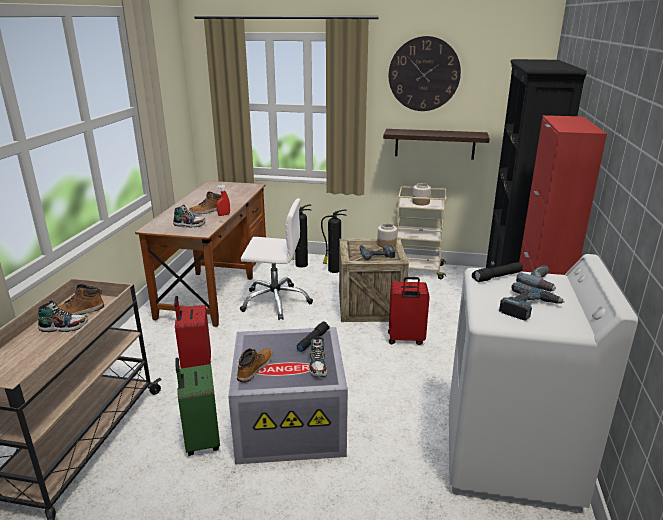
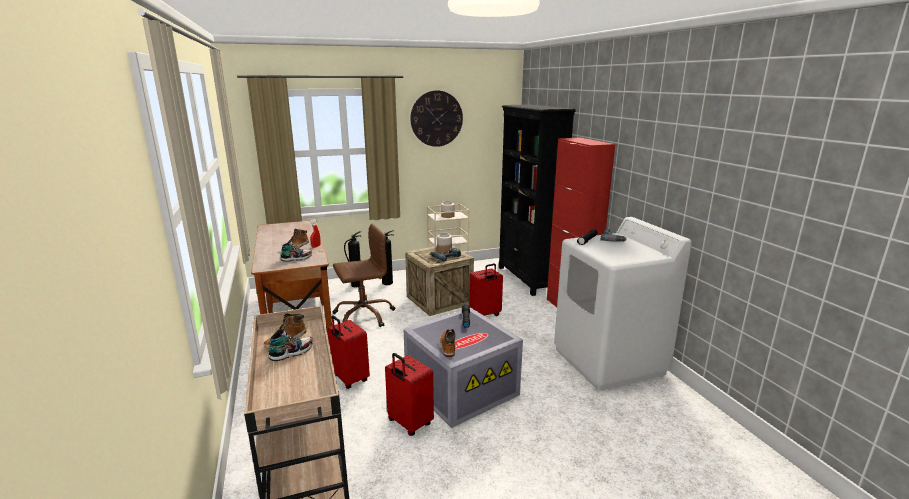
camera: 30 degrees left, 5 degrees down
green suitcase [176,357,220,456] -> red suitcase [385,353,434,436]
white office chair [240,198,313,320] -> brown office chair [332,224,395,327]
shoe [309,337,327,377] -> none
shelf [383,129,490,160] -> none
power drill [499,283,565,320] -> none

